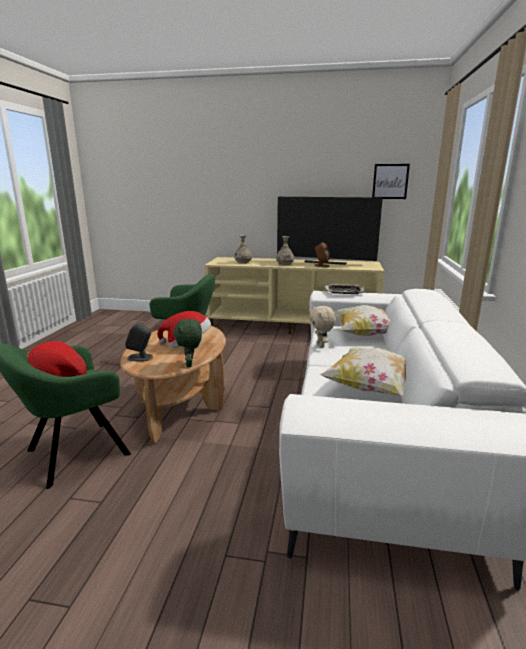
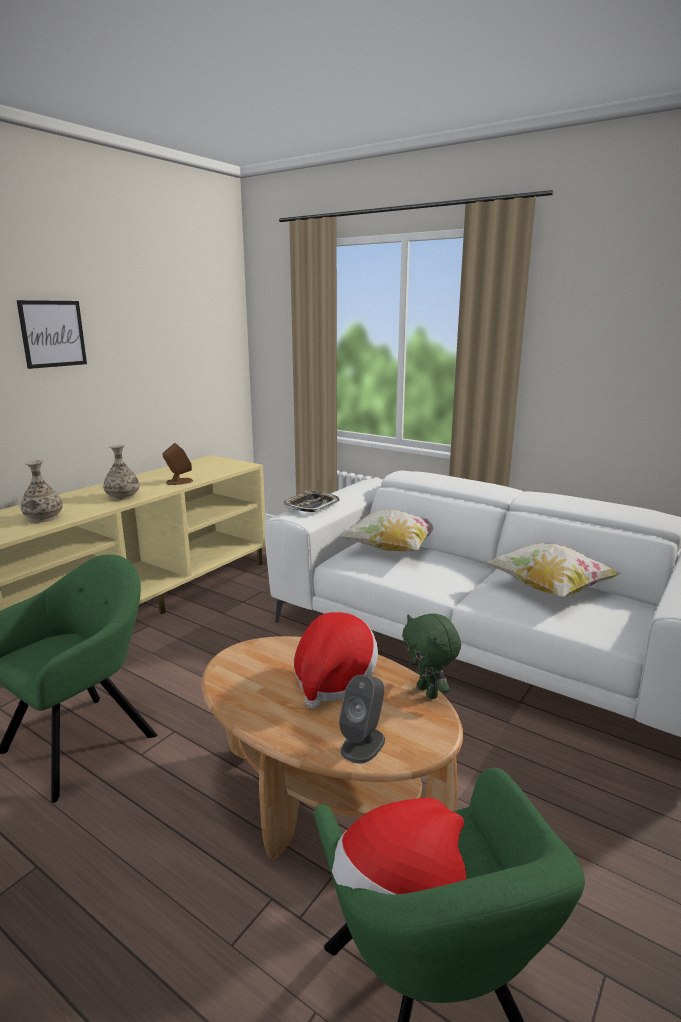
camera: 65 degrees left, 0 degrees up
green plush toy [174,319,202,367] -> green plush toy turned 45 degrees clockwise [402,613,461,699]
television [277,197,383,265] -> none
beige plush toy [309,306,336,348] -> none
picture [372,164,410,199] -> picture moved to [17,300,87,369]

